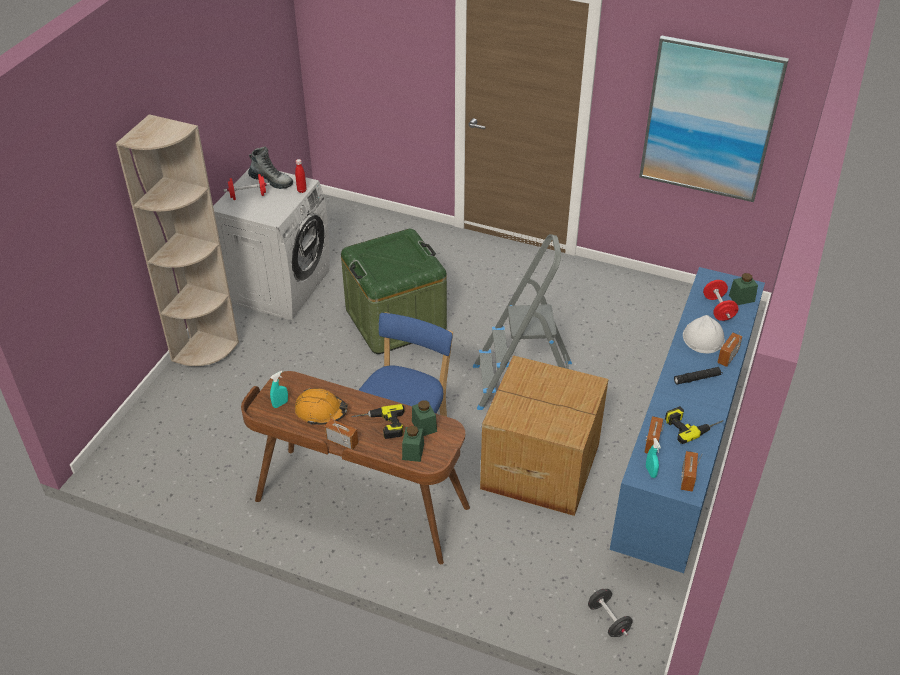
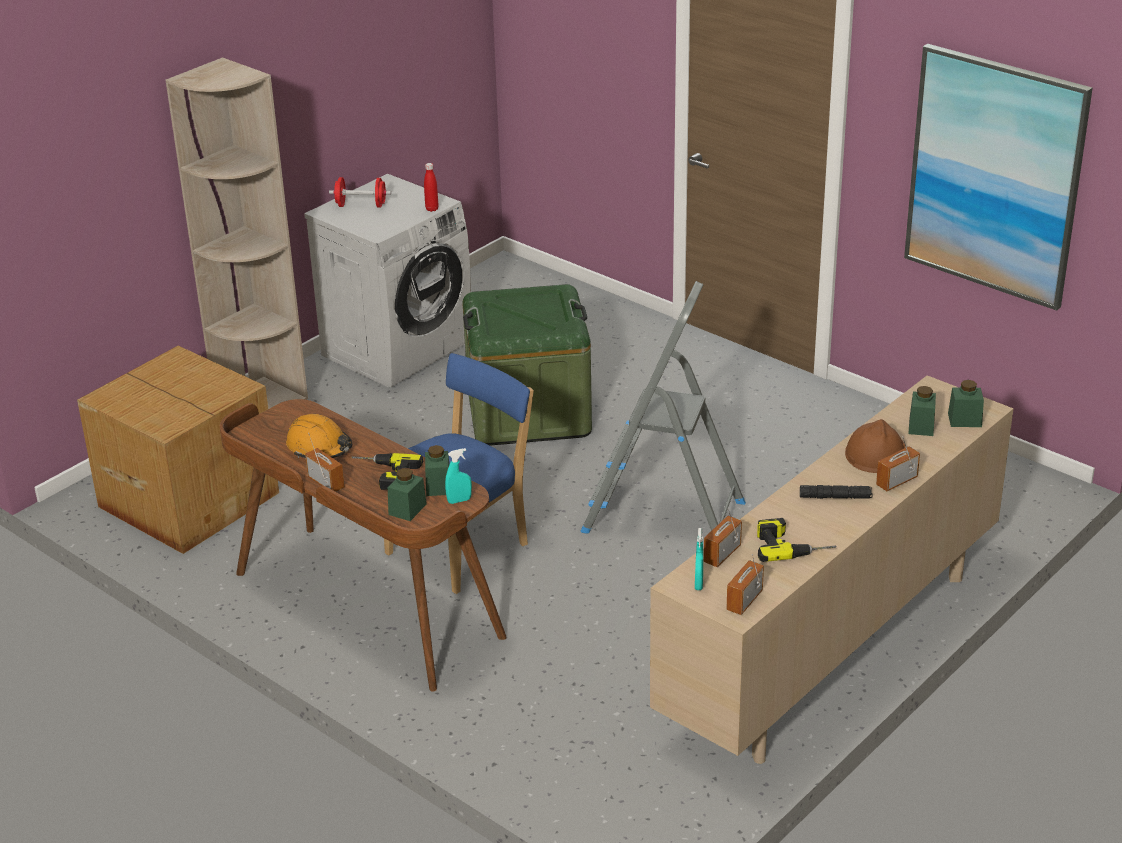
camera: 20 degrees right, 10 degrees down
boot [248,147,293,189] -> none
turquoise spray bottle [270,371,288,408] -> turquoise spray bottle moved to [445,448,472,504]
cardboard box [480,355,609,516] -> cardboard box moved to [77,346,279,554]
black dumbbell [588,589,633,637] -> none
blue cabinet [610,267,765,573] -> beige cabinet [650,375,1014,764]
white hard hat [683,315,725,354] -> brown hard hat [845,419,905,473]
red dumbbell [703,280,738,321] -> green jar [908,386,936,436]

